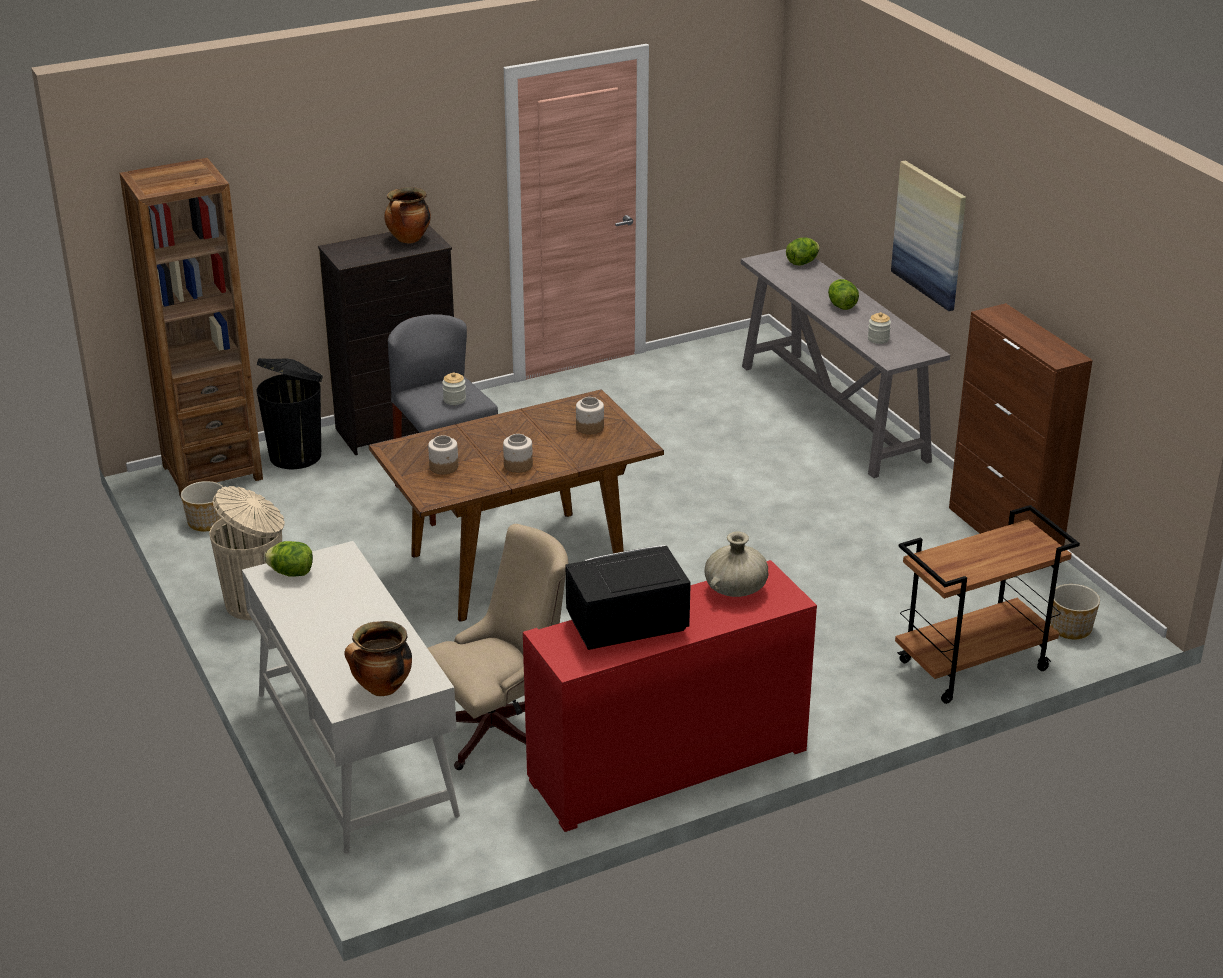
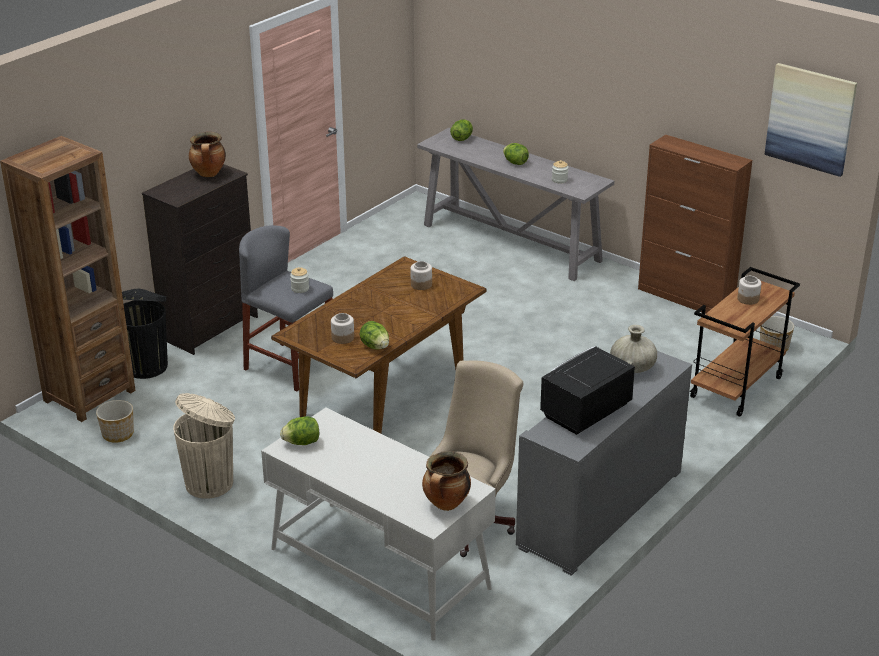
camera: 25 degrees left, 0 degrees up
jar [503,434,533,473] -> jar moved to [737,276,761,305]
red cabinet [523,560,817,832] -> grey cabinet [516,351,692,576]
picture [891,161,966,311] -> picture moved to [765,63,857,177]
none -> lettuce [359,321,389,350]

